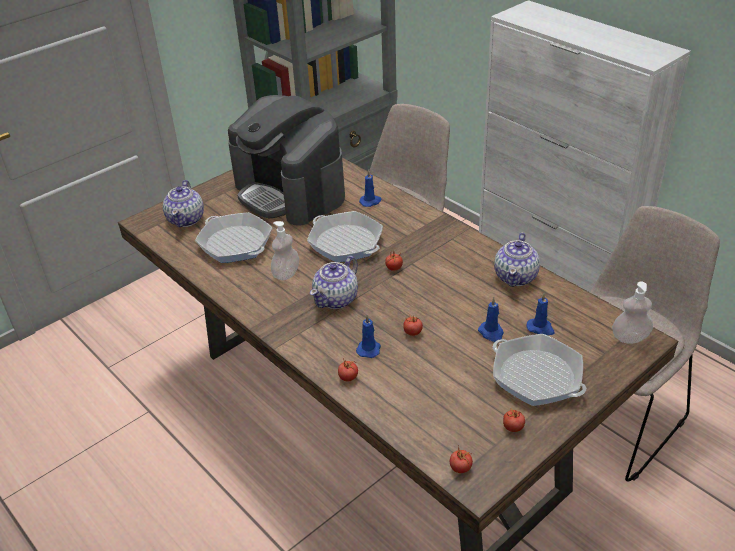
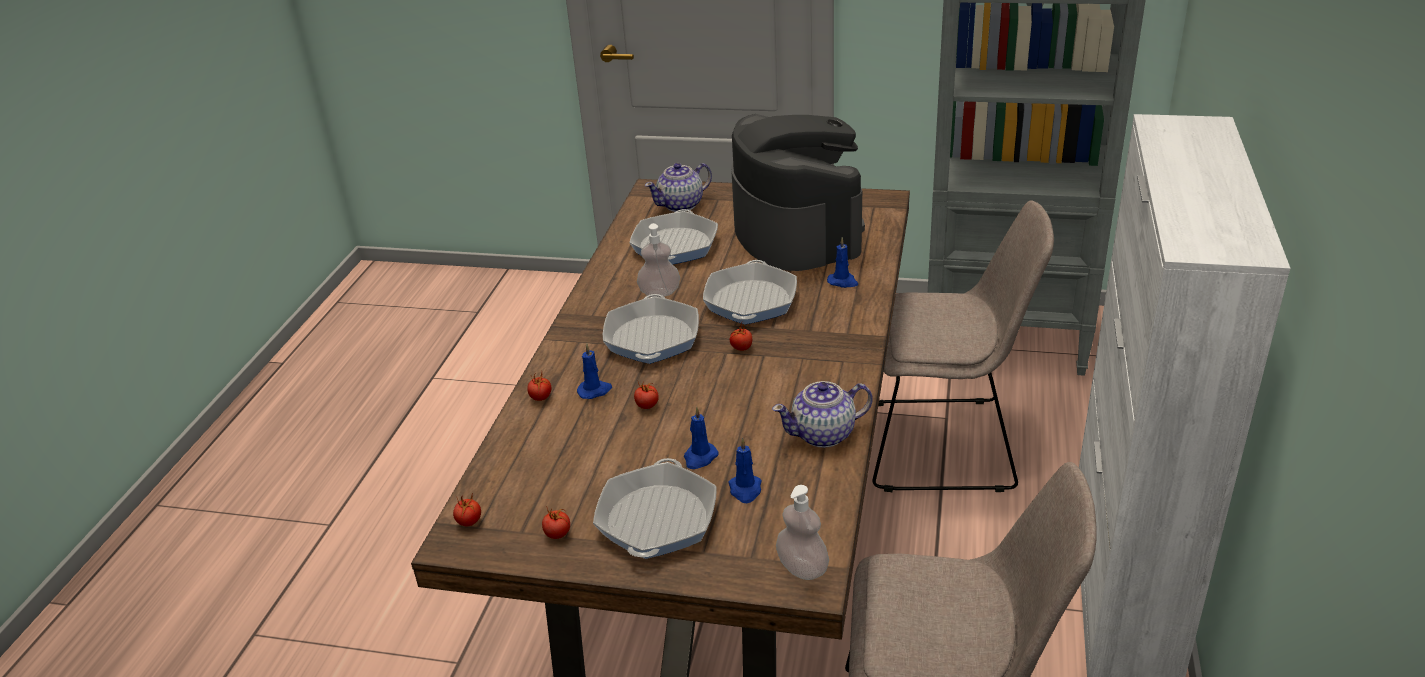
camera: 55 degrees right, 5 degrees down
coffee machine [228,95,345,226] -> coffee machine turned 150 degrees clockwise [731,114,865,271]
teapot [310,256,358,309] -> frying pan [603,294,699,364]

